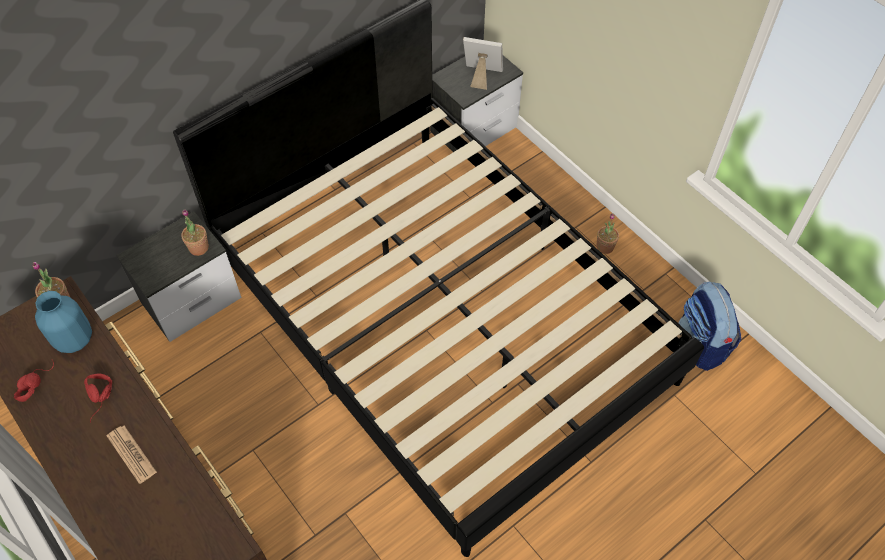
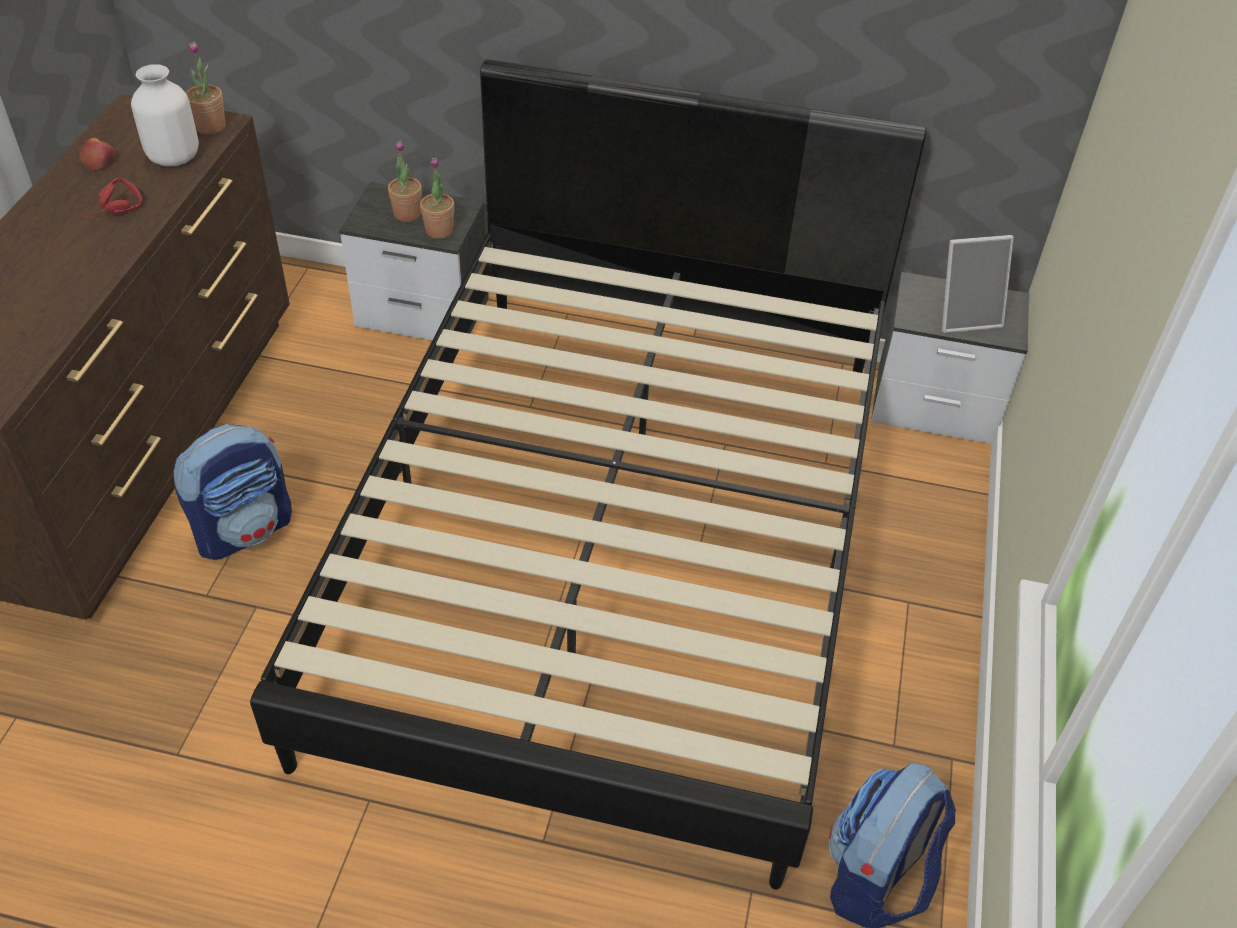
camera: 50 degrees right, 10 degrees down
red headphones [14,360,54,402] -> apple [79,138,116,171]
blue vase [35,291,92,353] -> white vase [131,64,199,166]
newspaper [107,426,157,484] -> none
picture frame [463,37,503,90] -> picture frame turned 105 degrees clockwise [942,235,1014,333]
potted plant [596,213,619,254] -> potted plant moved to [388,141,422,222]
none -> backpack [173,424,292,560]

